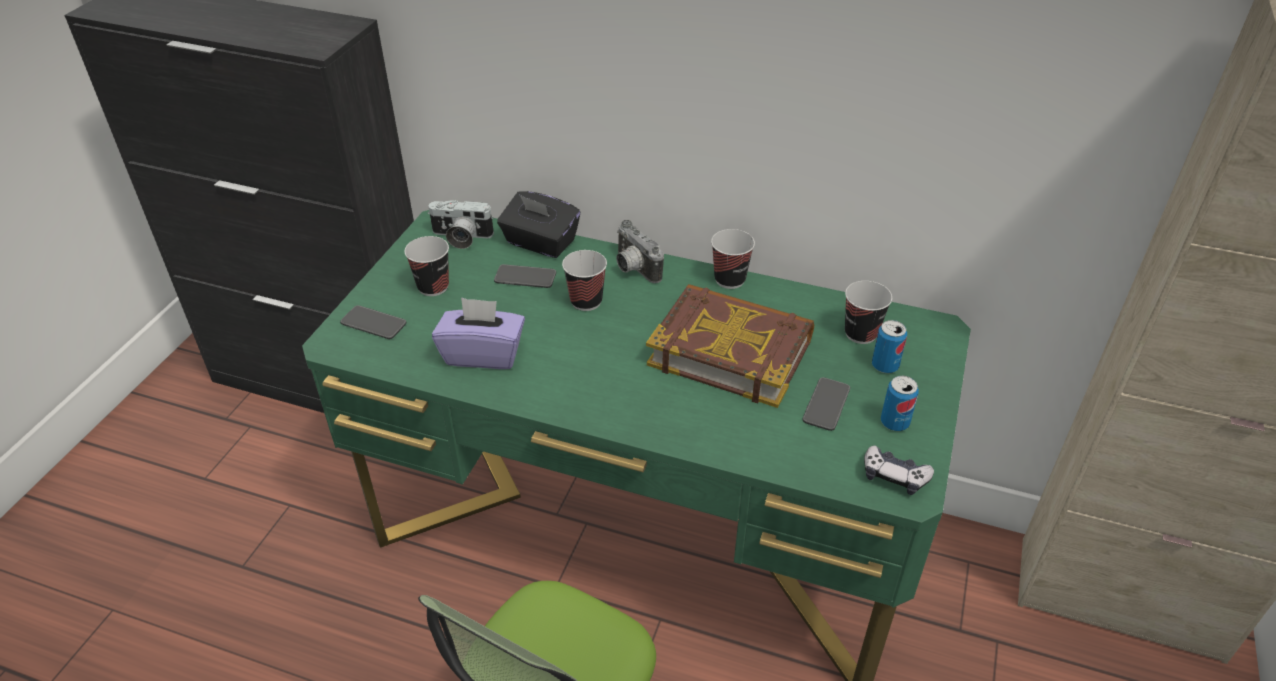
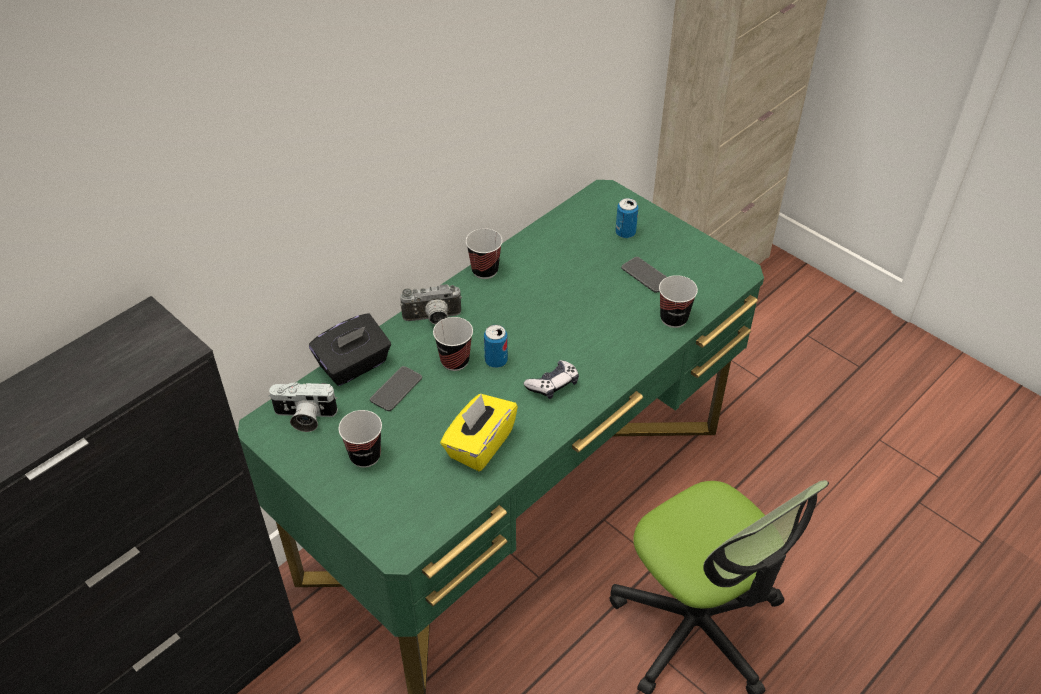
camera: 65 degrees left, 5 degrees up
phone [340,305,406,339] -> none
camera [428,200,494,249] -> camera turned 60 degrees clockwise [269,382,338,432]
purple tissue box [432,297,525,369] -> yellow tissue box [440,394,518,471]
book [646,284,814,408] -> none
cup [845,281,892,344] -> cup moved to [659,275,698,328]
game controller [864,445,934,495] -> game controller moved to [524,360,579,399]
can [881,376,919,431] -> can moved to [484,325,508,368]

